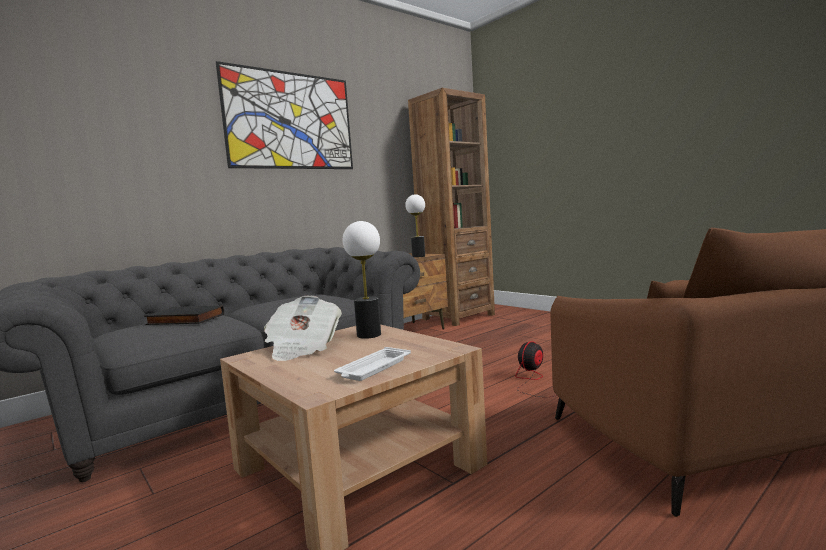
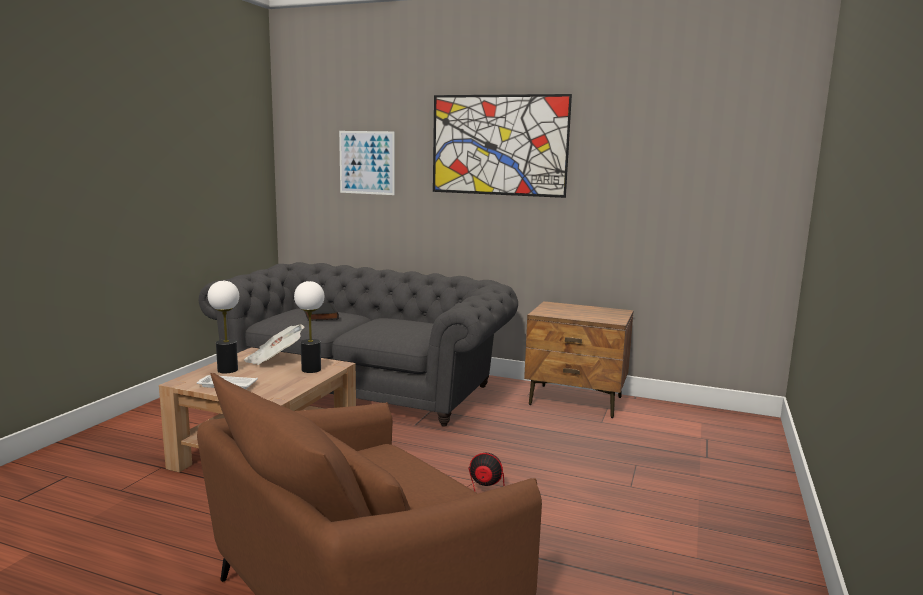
camera: 60 degrees right, 5 degrees up
table lamp [405,194,425,258] -> table lamp moved to [208,281,239,373]
brown bookcase [408,88,495,326] -> none
none -> picture [339,131,395,195]

